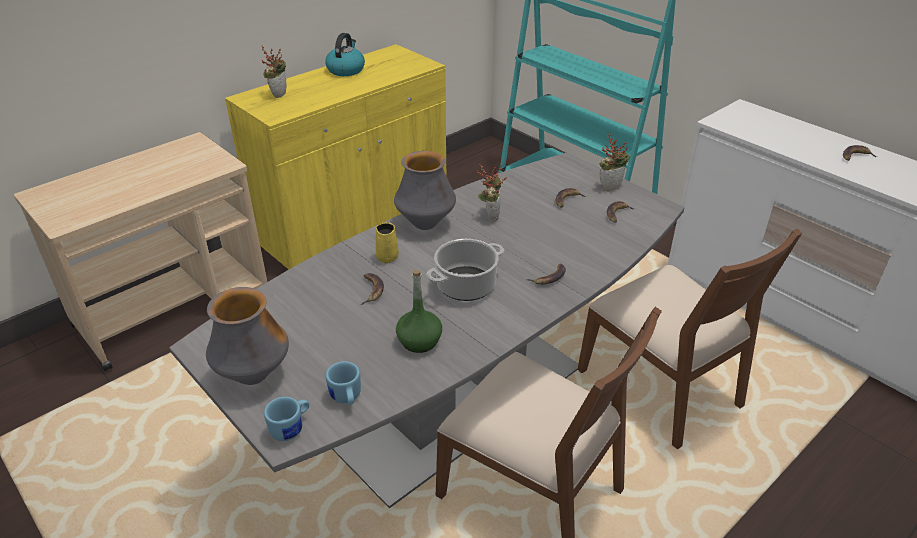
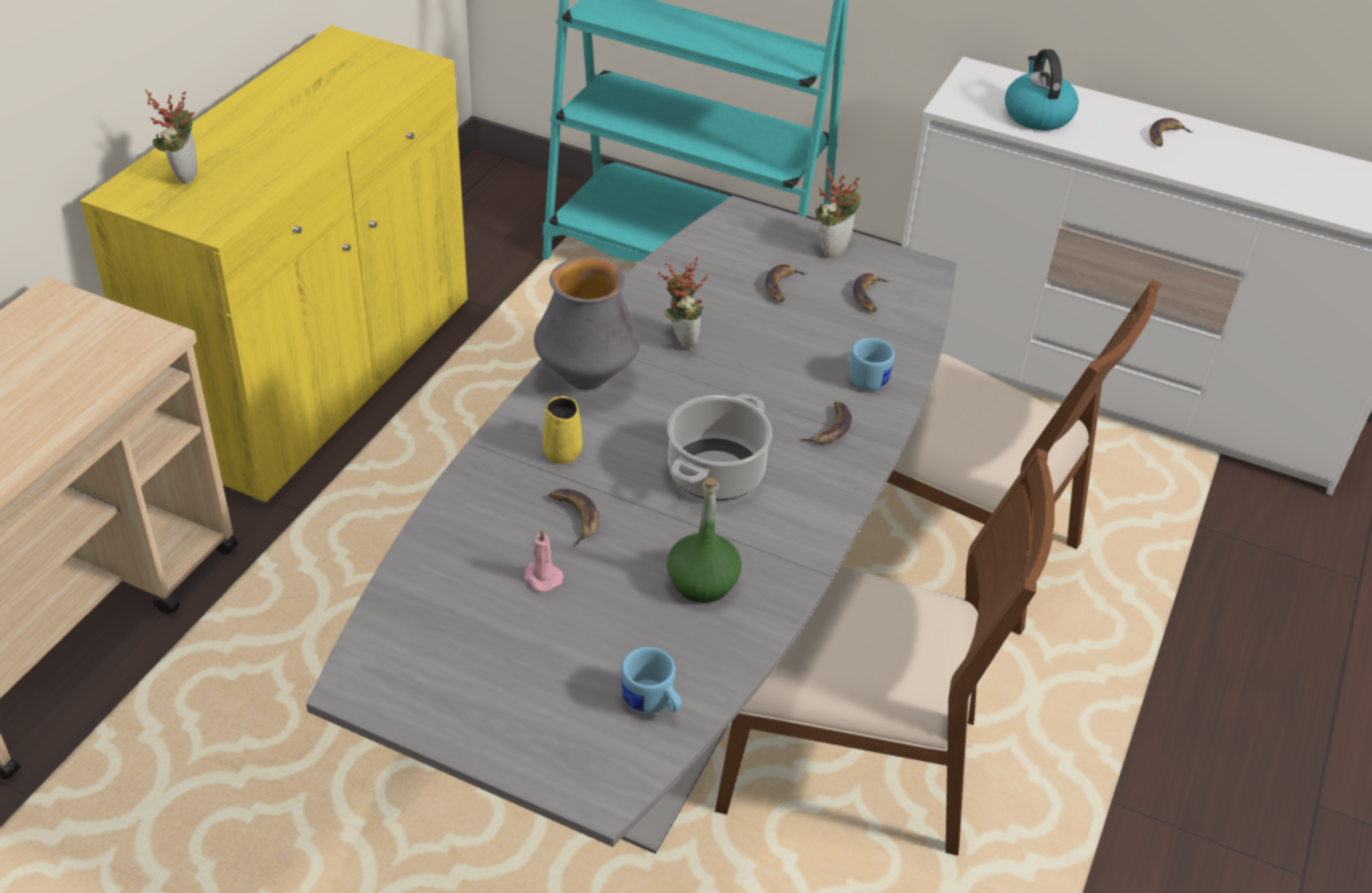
camera: 25 degrees left, 5 degrees up
vase [206,287,289,385] -> none
blue mug [264,397,309,441] -> blue mug moved to [849,338,895,391]
kettle [325,33,365,76] -> kettle moved to [1005,49,1079,131]
none -> pink candle [524,529,563,592]

